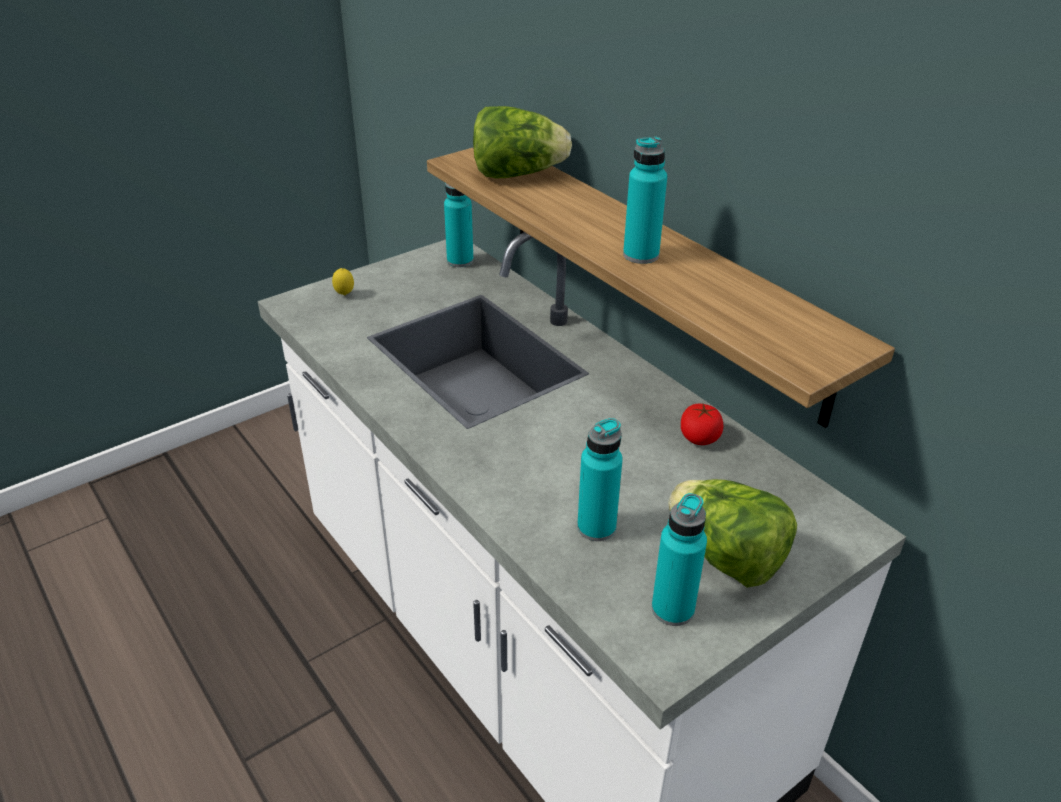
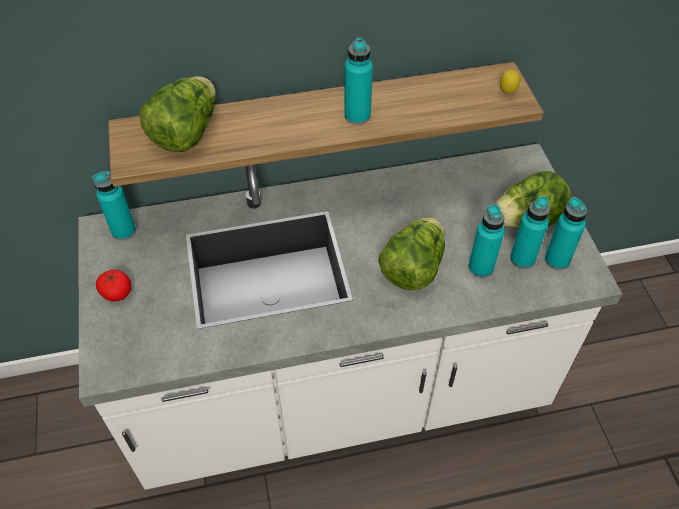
camera: 65 degrees left, 15 degrees up
lemon [332,268,354,296] -> lemon moved to [500,70,520,94]
tomato [681,404,723,445] -> tomato moved to [96,270,131,301]
none -> lettuce [378,217,445,290]
none -> turquoise bottle [510,196,550,269]

